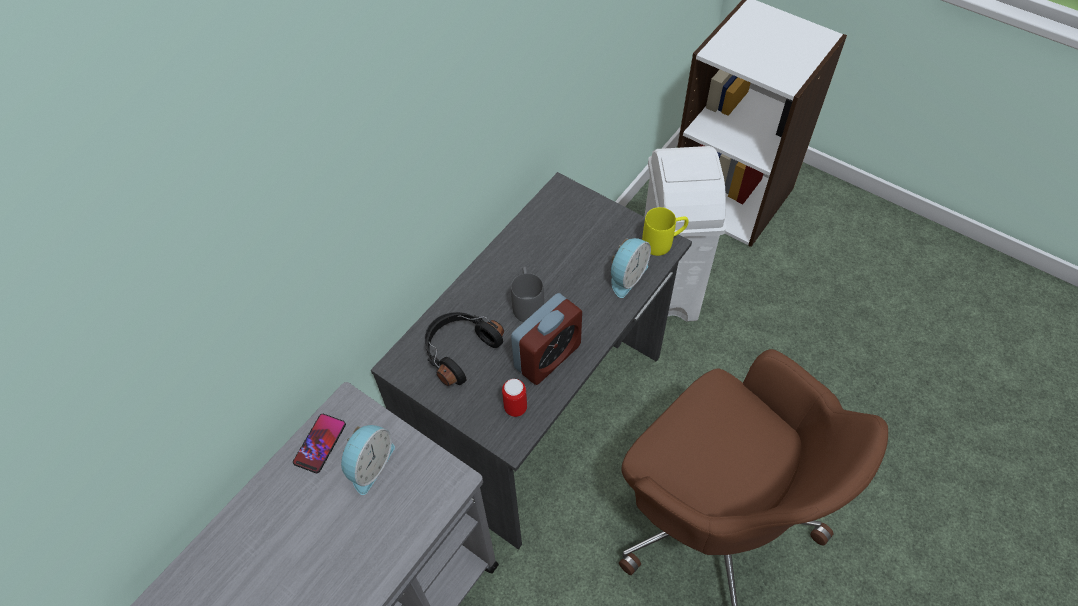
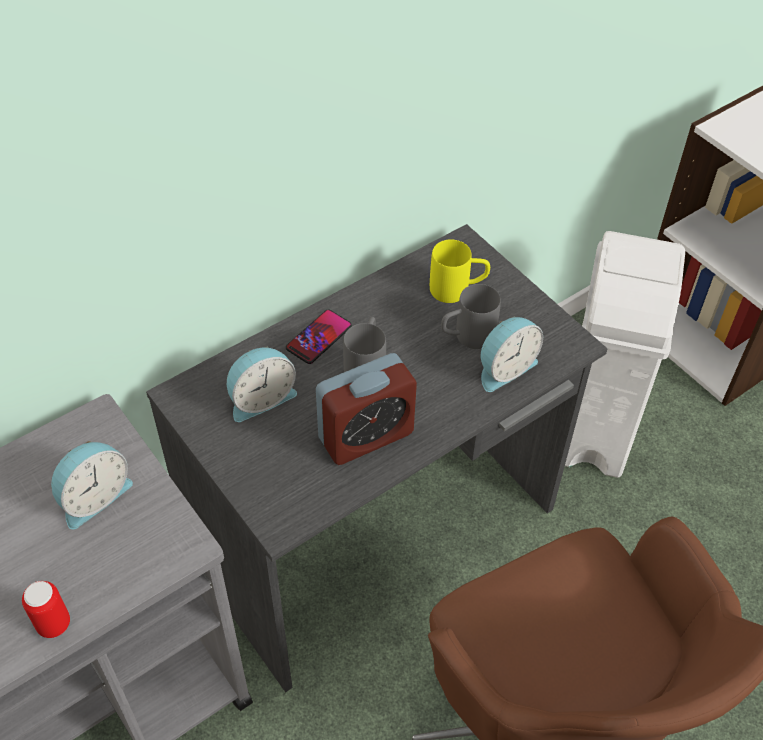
camera: 15 degrees right, 5 degrees down
phone [293,414,346,473] -> phone moved to [286,310,352,364]
black headphones [425,312,504,386] -> alarm clock [227,347,297,422]
can [502,379,527,417] -> can moved to [22,581,70,638]
yellow mug [642,207,689,256] -> yellow mug moved to [430,239,490,303]
none -> grey mug [441,284,501,349]

